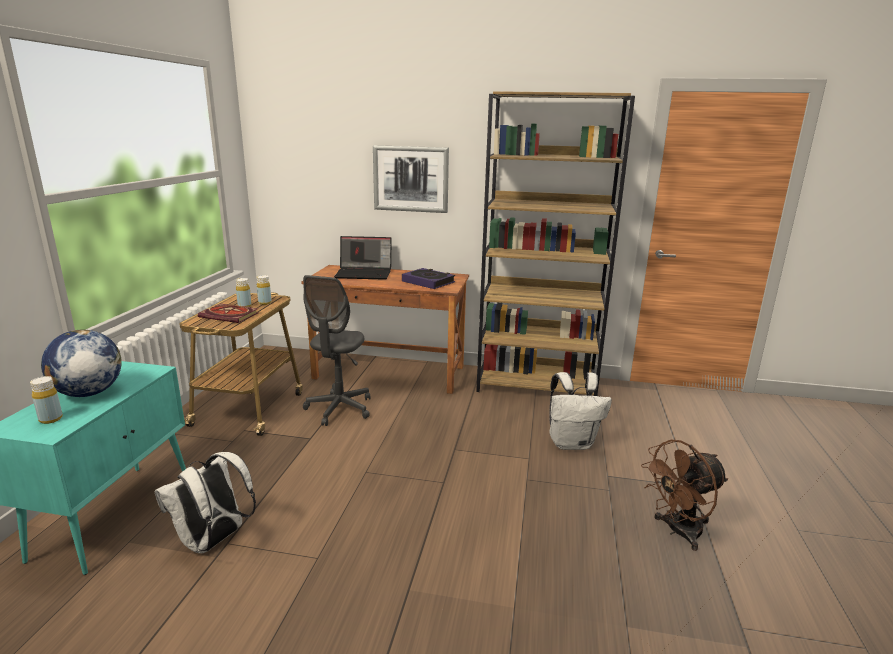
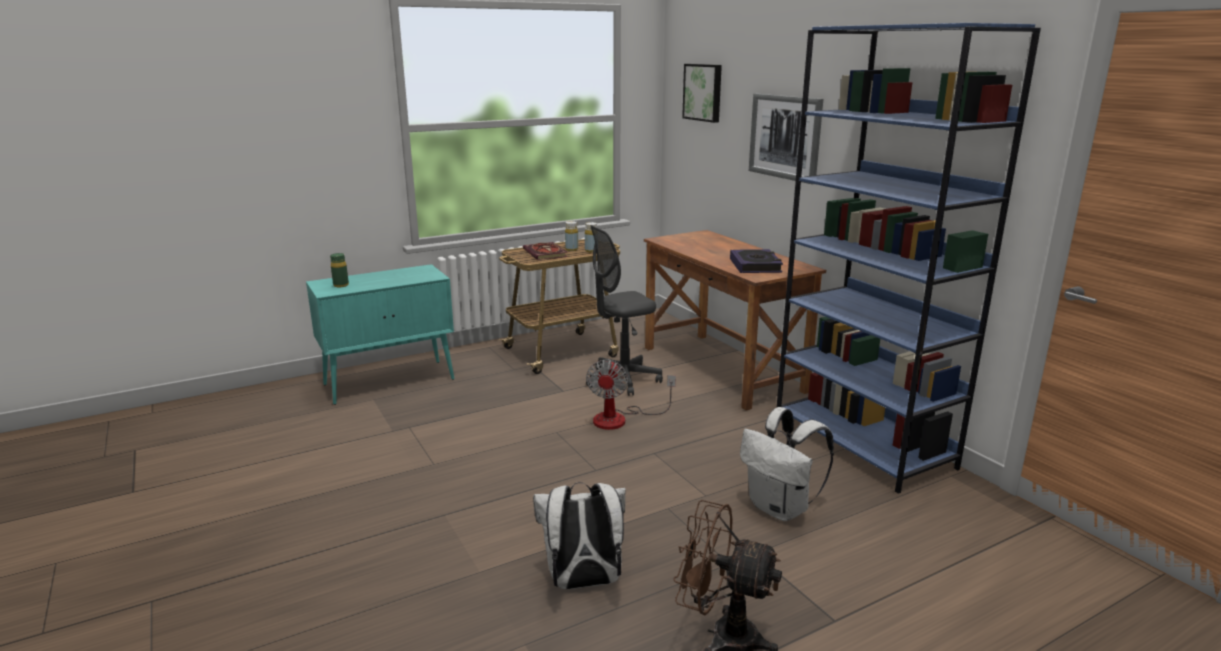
camera: 50 degrees right, 0 degrees up
yellow bottle [30,376,63,424] -> green bottle [330,253,349,287]
globe [41,329,122,397] -> none
white backpack [155,452,256,554] -> white backpack moved to [533,482,626,589]
laptop [334,236,392,280] -> none
brown bookcase [476,91,635,396] -> blue bookcase [777,23,1041,494]
none -> fan [586,359,676,430]
none -> picture [682,64,722,123]

